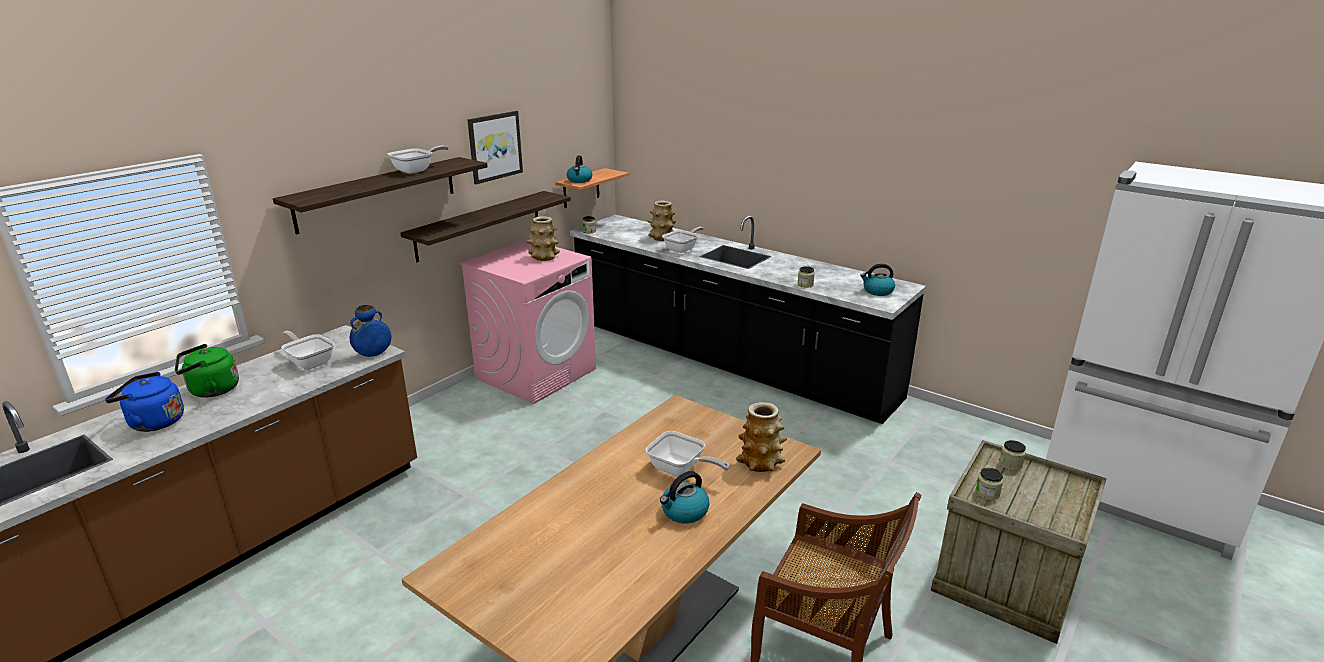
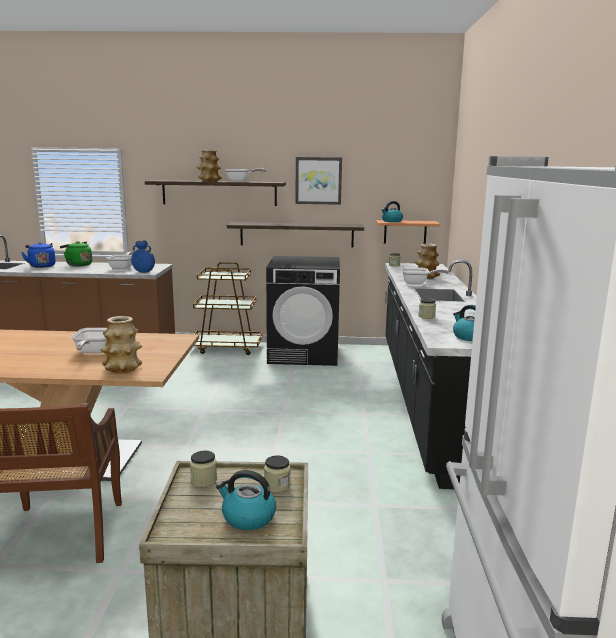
camera: 55 degrees right, 10 degrees down
pink washing machine [460,239,596,404] -> black washing machine [266,256,340,366]
vase [526,216,560,261] -> vase moved to [197,150,222,182]
kettle [660,471,709,524] -> kettle moved to [216,470,276,530]
none -> brown cart [193,262,262,355]

